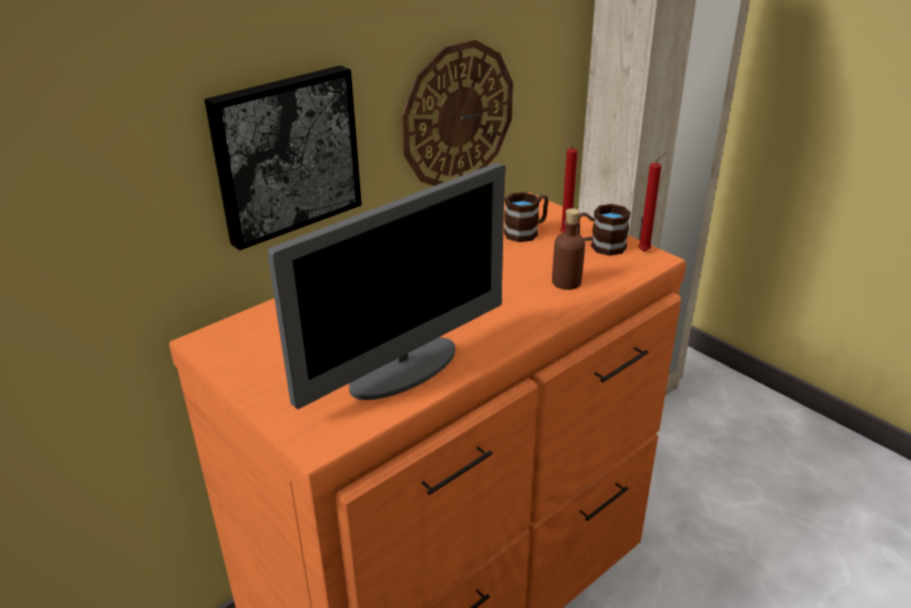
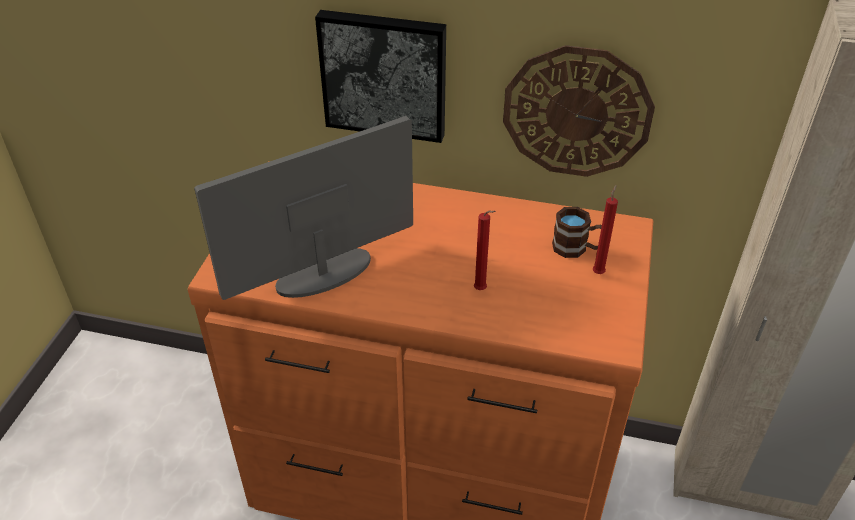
camera: 55 degrees right, 10 degrees up
monitor [267,163,506,409] -> monitor turned 135 degrees clockwise [194,116,413,300]
brown bottle [552,208,585,290] -> none
brown mug [577,204,631,256] -> none
red candle [638,152,667,252] -> red candle moved to [474,211,496,290]

